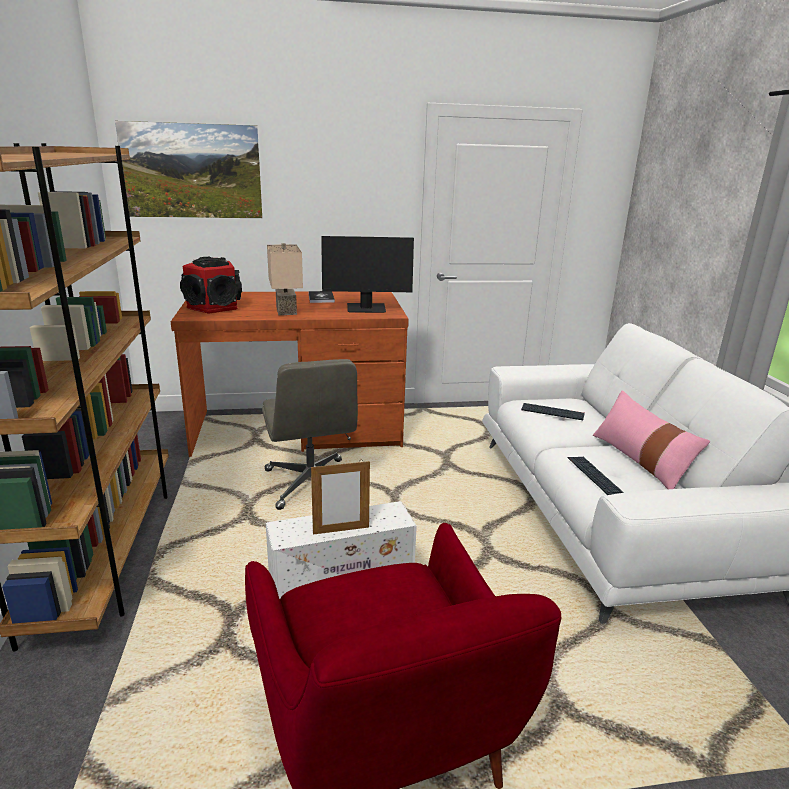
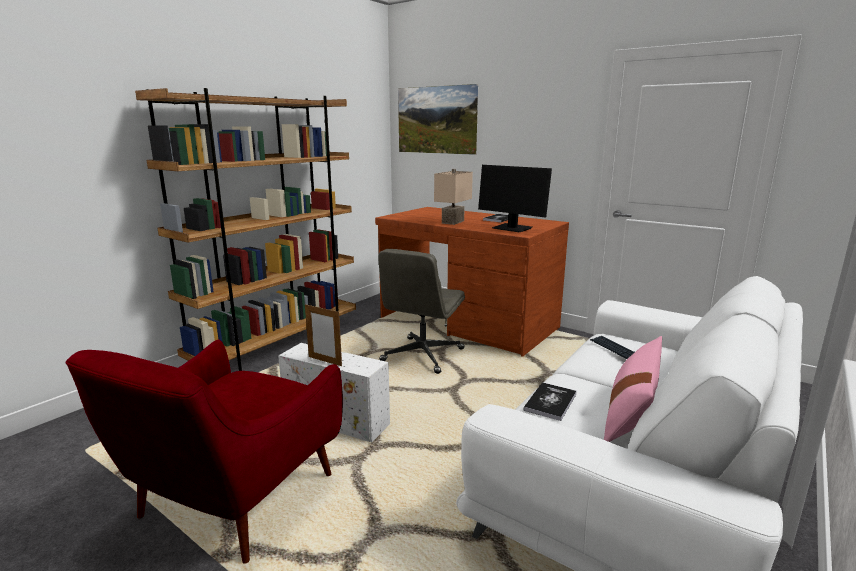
camera: 45 degrees right, 5 degrees down
speaker [180,257,242,314] -> none
keyboard [568,457,624,495] -> book [524,382,576,421]

